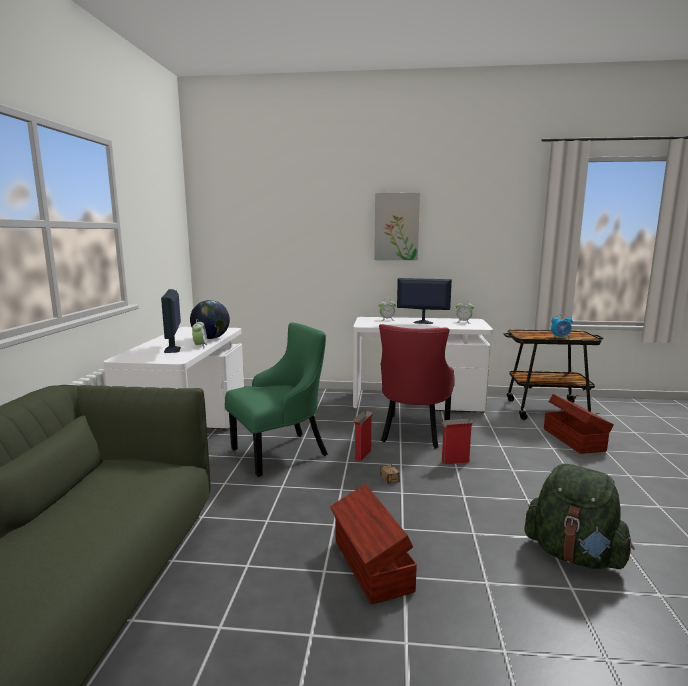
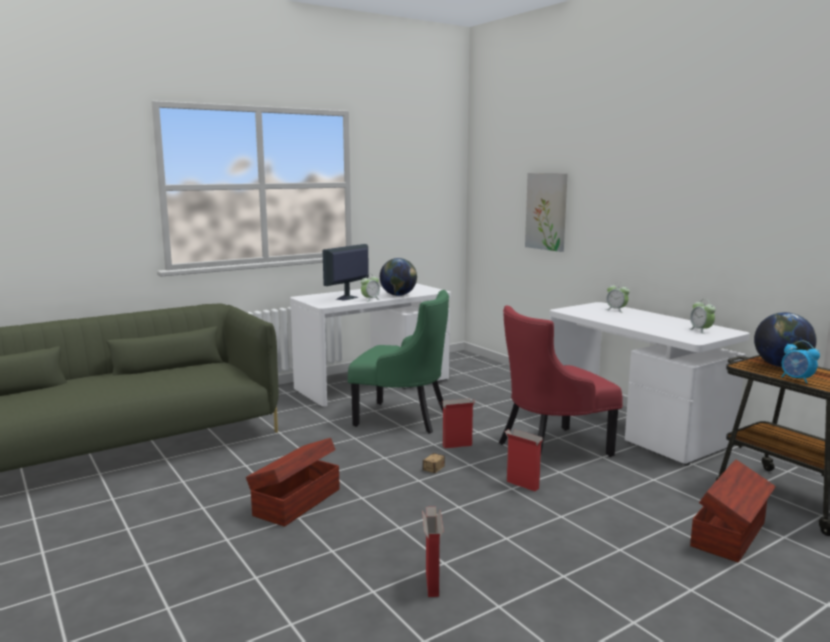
camera: 50 degrees right, 0 degrees up
picture [374,193,420,260] -> picture moved to [525,173,568,252]
monitor [397,278,452,324] -> none
green backpack [525,464,634,569] -> cardboard box [422,507,444,597]
none -> globe [754,312,817,367]

